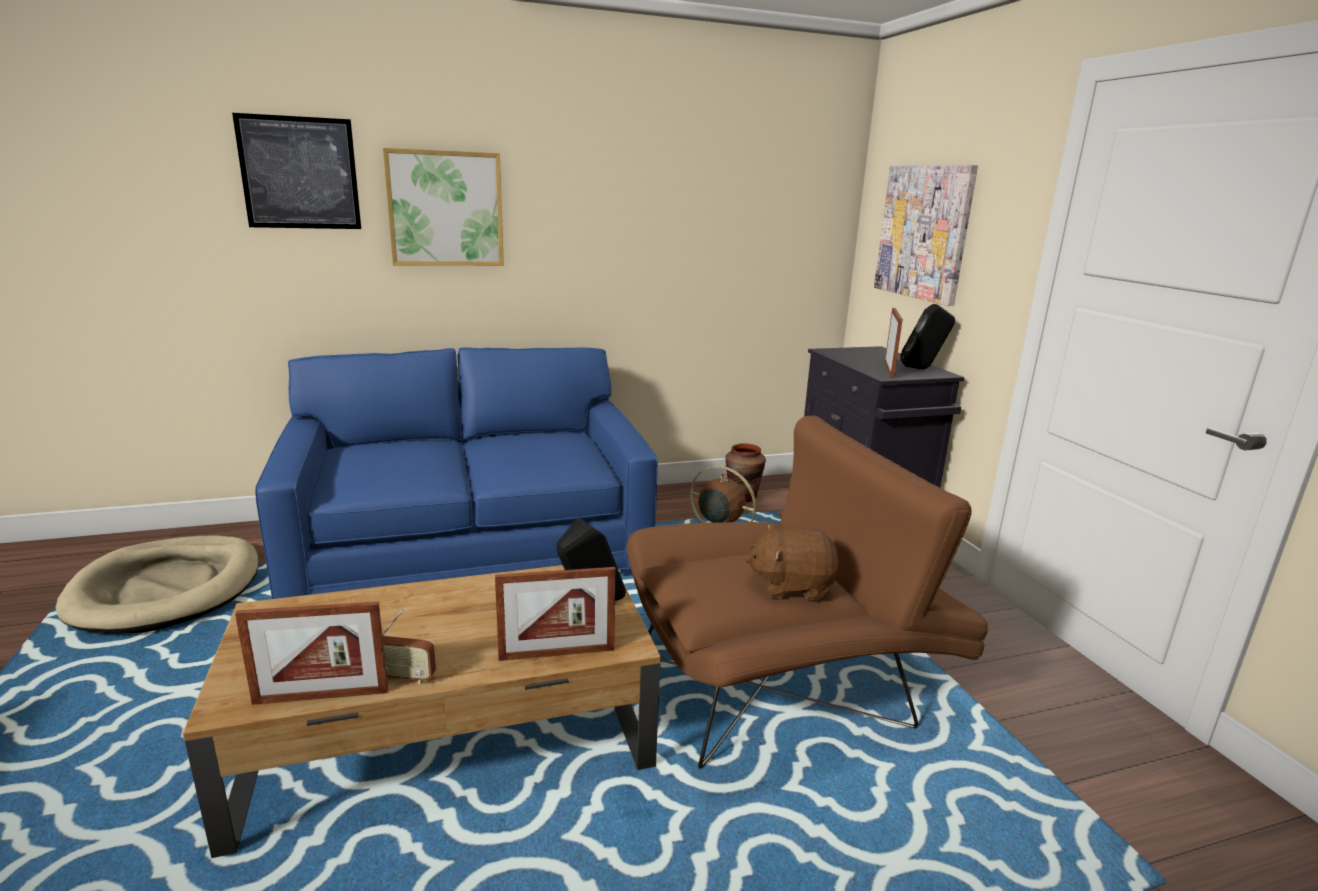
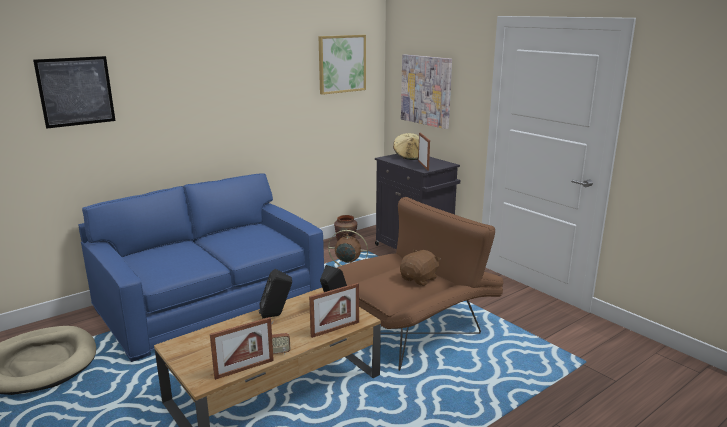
camera: 20 degrees left, 0 degrees up
picture [383,148,504,266] -> picture moved to [319,35,366,95]
brown plush toy [745,523,839,600] -> brown plush toy turned 150 degrees clockwise [400,249,441,286]
black speaker [901,304,955,369] -> black speaker moved to [259,269,292,318]
none -> beige hat [393,133,419,160]

